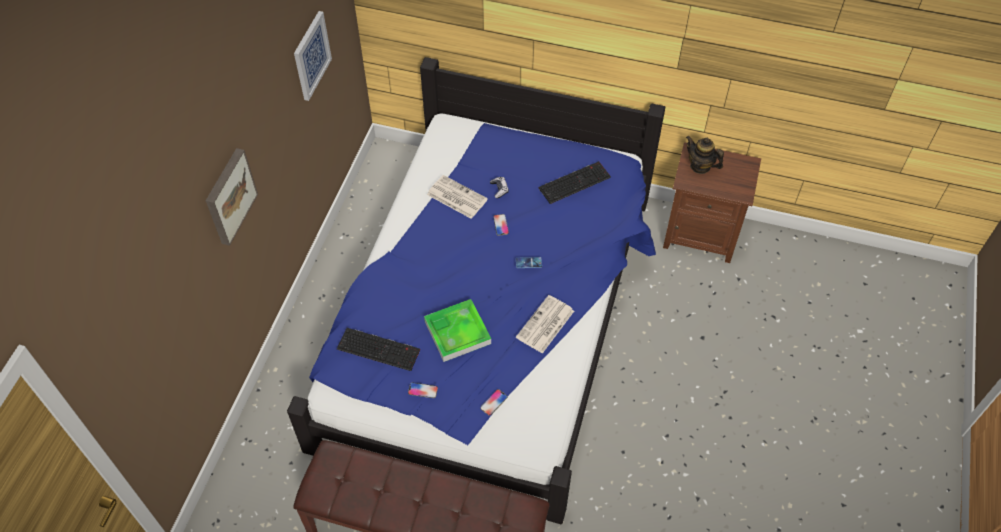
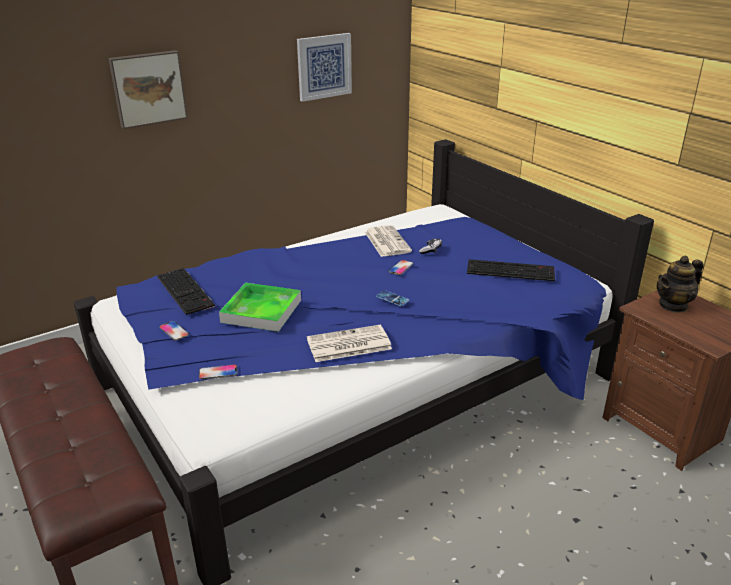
camera: 40 degrees right, 25 degrees down
teapot [686,136,724,174] -> teapot turned 105 degrees counterclockwise [657,256,703,313]

